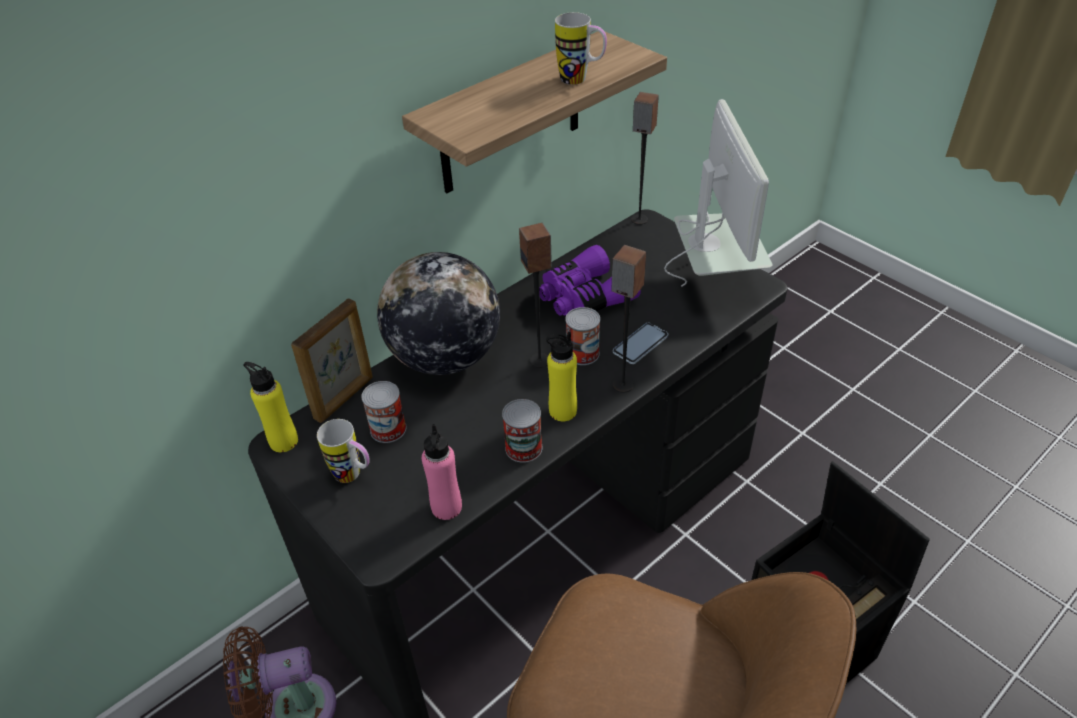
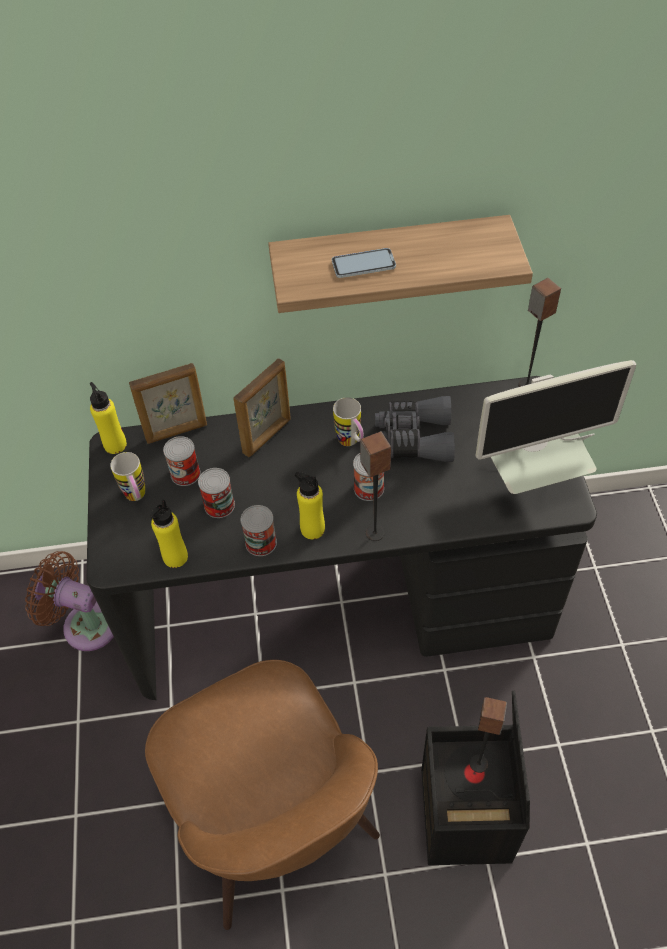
camera: 35 degrees right, 10 degrees up
globe [377,252,500,375] -> picture frame [233,358,291,457]
pink bottle [422,424,462,520] -> yellow bottle [150,499,188,568]
speaker [519,223,552,368] -> speaker moved to [470,697,507,773]
purple binoculars [539,245,641,316] -> grey binoculars [375,396,455,462]
mug [555,12,607,85] -> mug moved to [333,397,364,446]
phone [613,322,668,364] -> phone moved to [332,248,396,278]
monitor [664,99,772,287] -> monitor turned 45 degrees clockwise [476,360,636,494]
none -> can [198,468,235,518]

